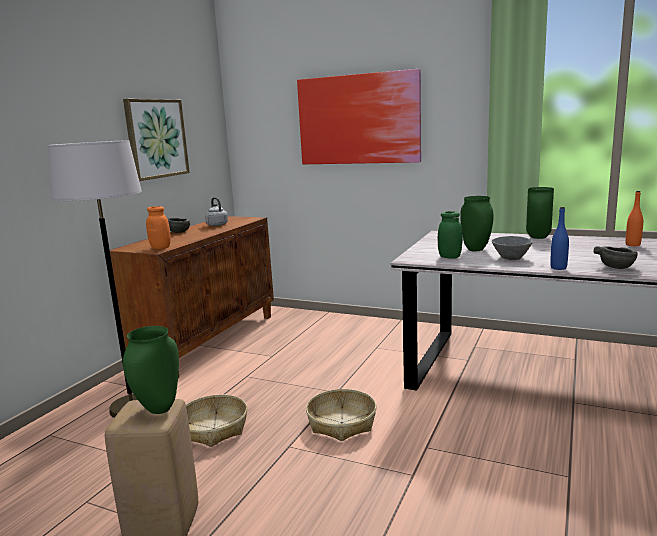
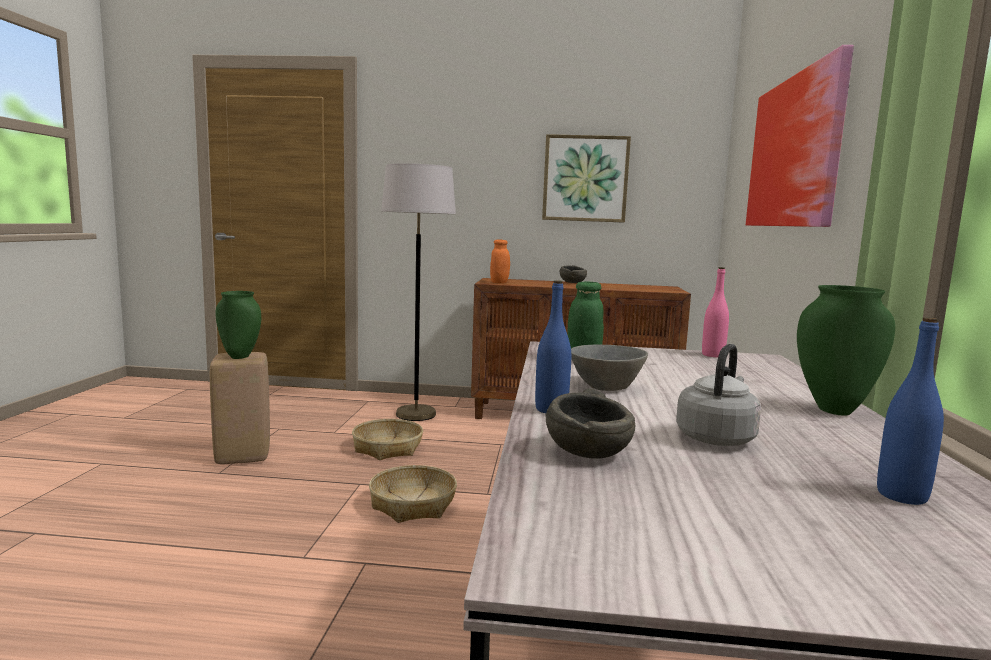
camera: 70 degrees right, 5 degrees down
grey kettle [205,197,228,226] -> grey kettle moved to [676,344,761,446]
green vase [460,196,493,252] -> none
orange bottle [626,191,643,246] -> blue bottle [877,317,944,505]
none -> pink bottle [702,267,729,357]

